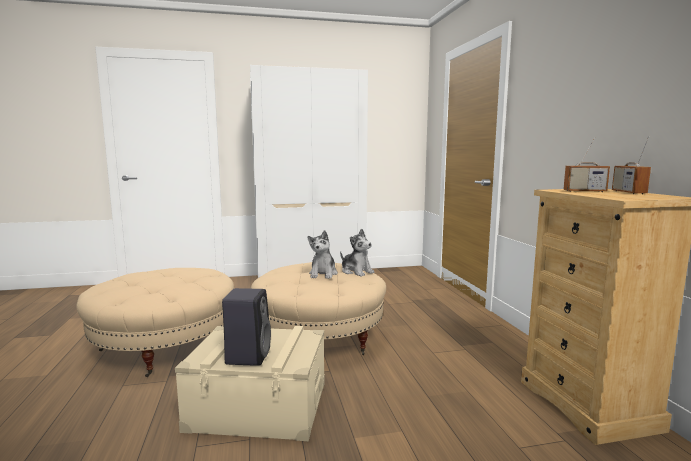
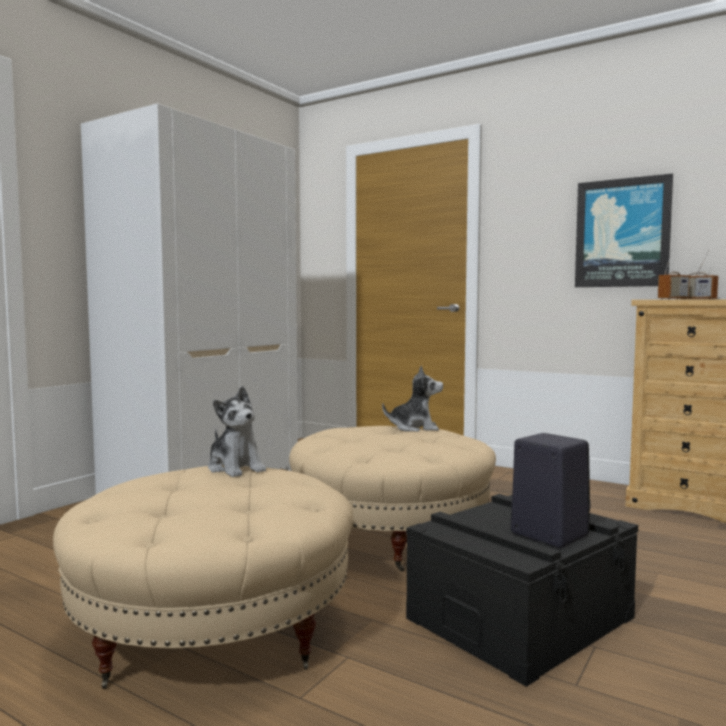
camera: 45 degrees left, 5 degrees down
beige storage box [175,326,325,441] -> black storage box [406,494,638,687]
plush toy [307,230,338,279] -> plush toy moved to [208,386,266,477]
none -> picture [575,173,673,287]

